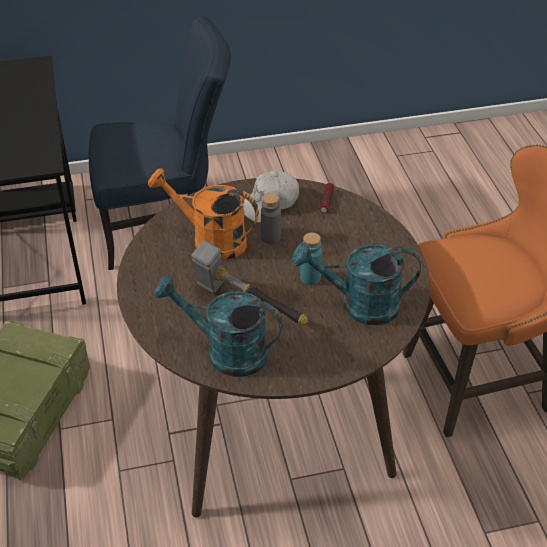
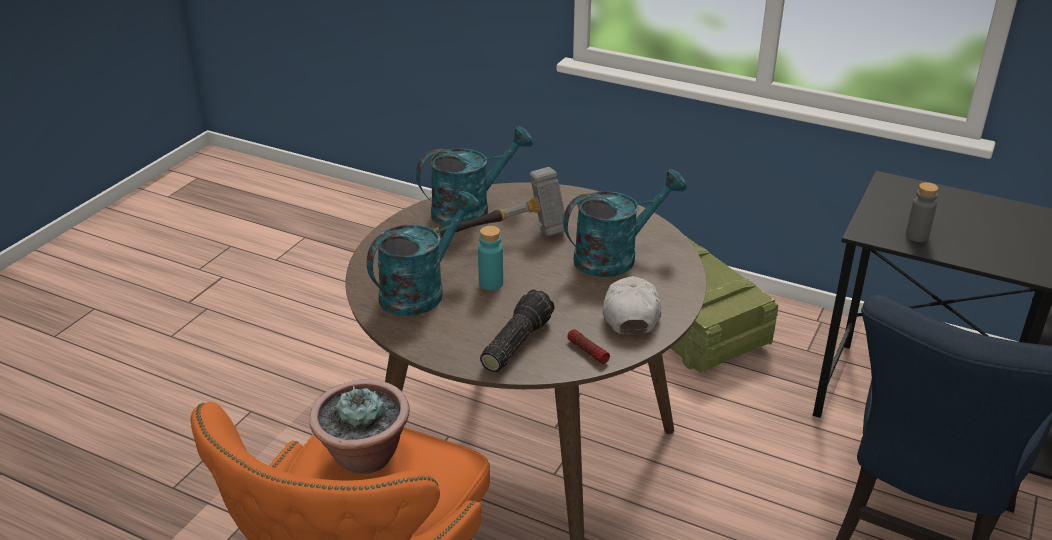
camera: 130 degrees right, 10 degrees down
orange watering can [148,168,259,260] -> turquoise watering can [563,169,687,277]
grey bottle [261,193,281,244] -> grey bottle moved to [906,182,938,242]
none -> potted plant [309,379,410,474]
none -> flashlight [480,289,554,372]

